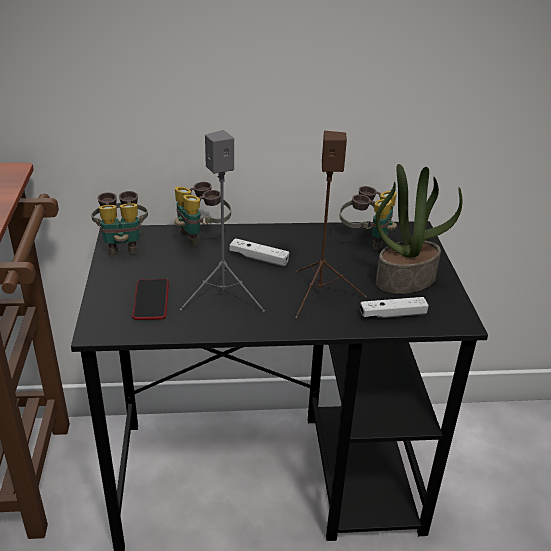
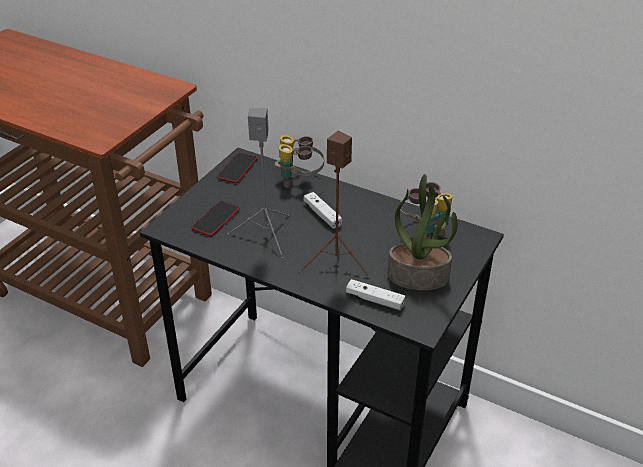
camera: 35 degrees right, 5 degrees up
binoculars [91,191,148,255] -> phone [217,152,257,183]

